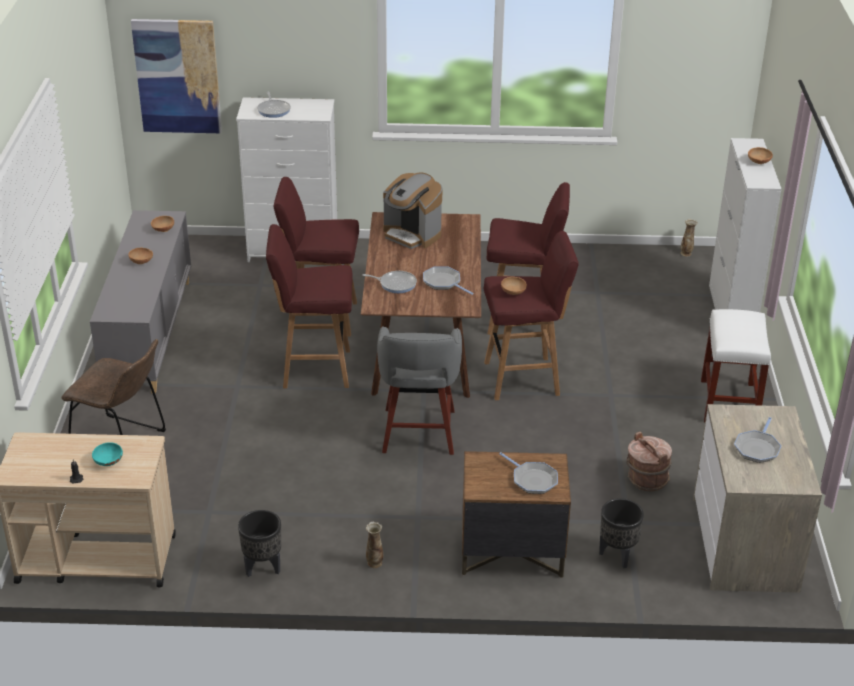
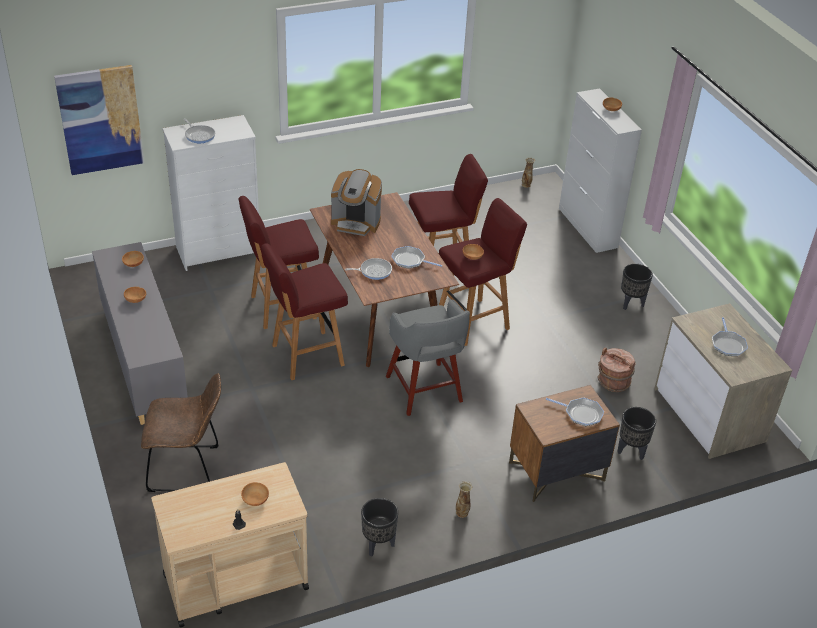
camera: 25 degrees left, 5 degrees up
turquoise bowl [92,442,123,466] -> brown bowl [241,482,269,506]
white stool [701,309,771,422] -> black planter [621,264,653,310]

